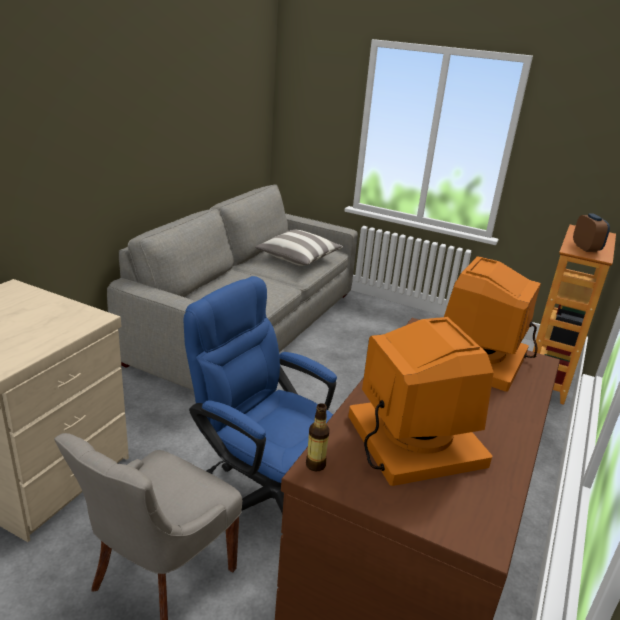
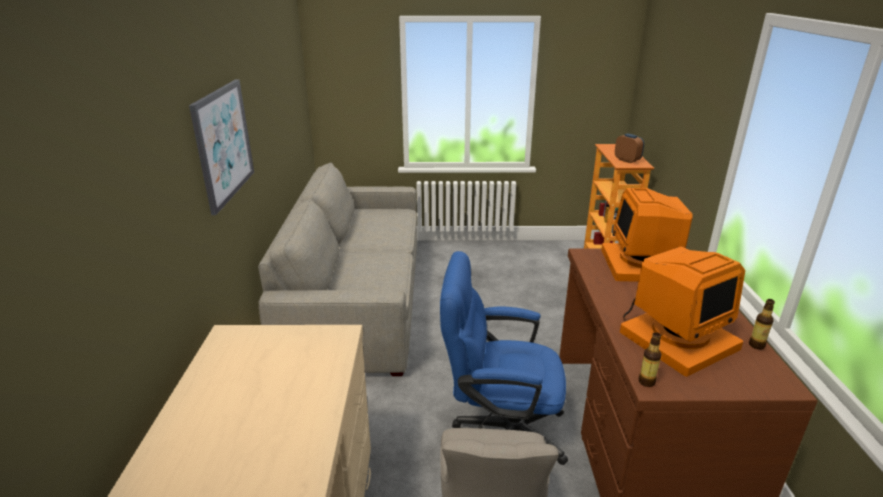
camera: 25 degrees left, 0 degrees up
pillow [255,230,343,266] -> none
monitor [348,317,494,486] -> monitor turned 105 degrees clockwise [620,246,745,377]
none -> picture [189,80,254,215]
none -> bottle [749,299,775,349]

